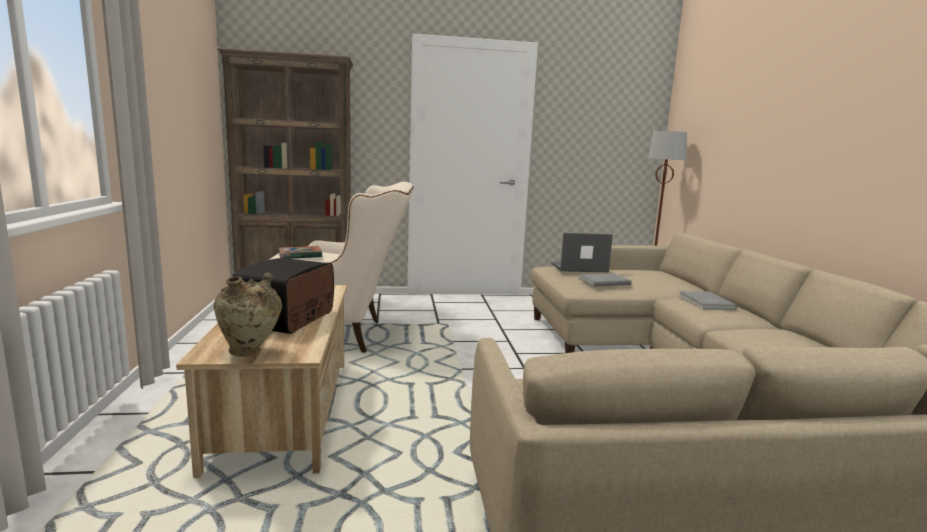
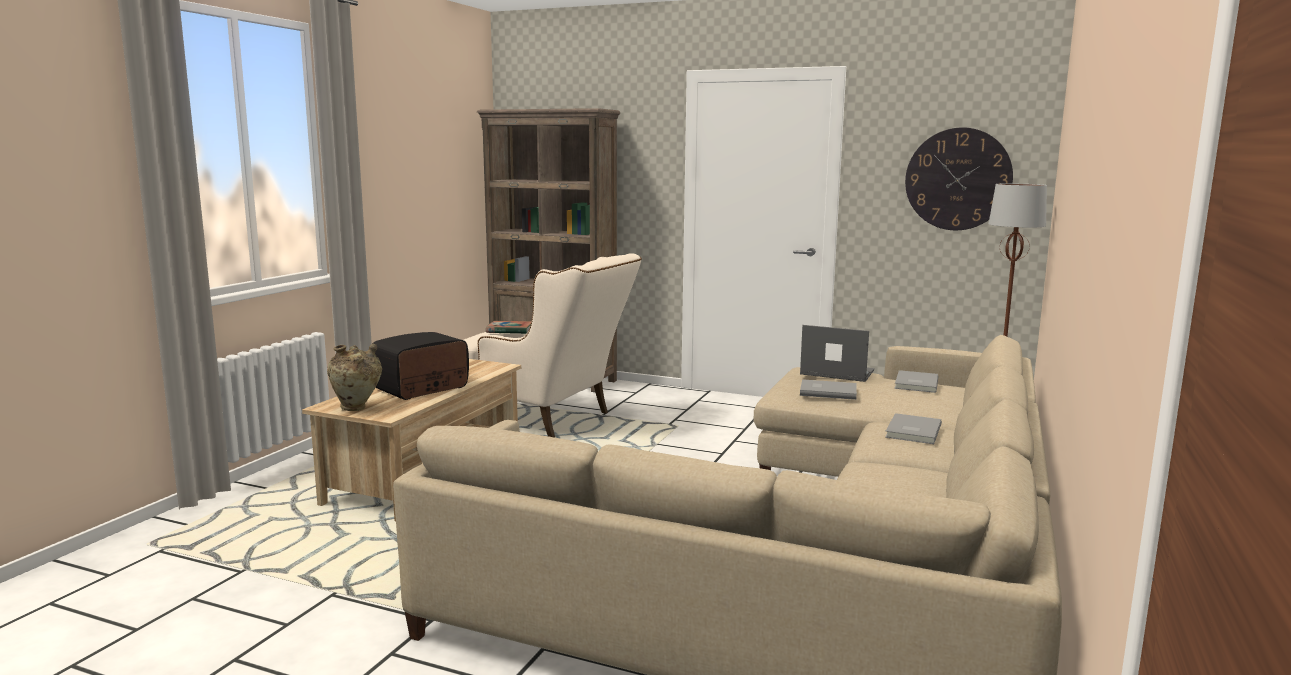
camera: 30 degrees right, 0 degrees up
none -> grey book [894,370,938,393]
none -> wall clock [905,128,1013,230]

